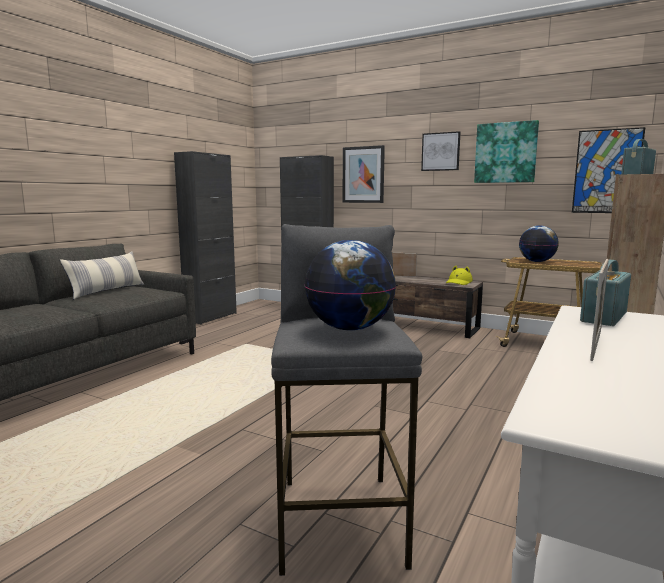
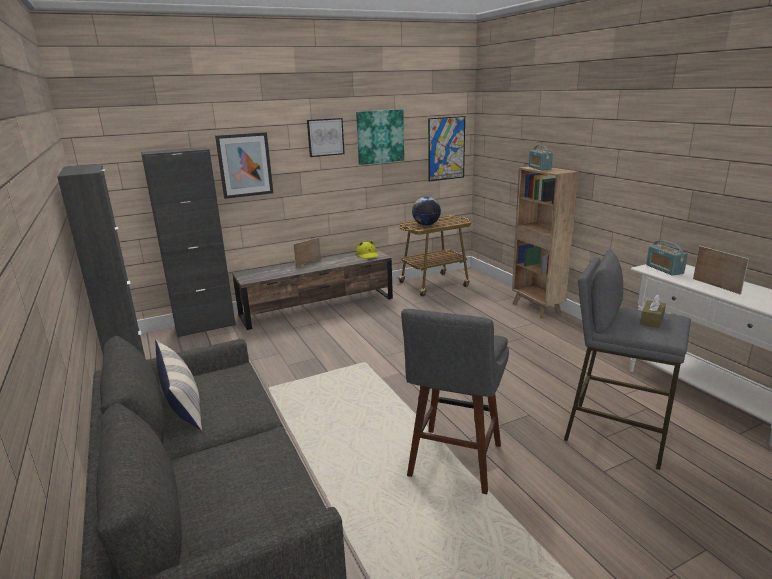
camera: 55 degrees left, 10 degrees up
globe [305,240,396,331] -> brown tissue box [640,295,666,328]
none -> grey stool [401,309,509,494]

